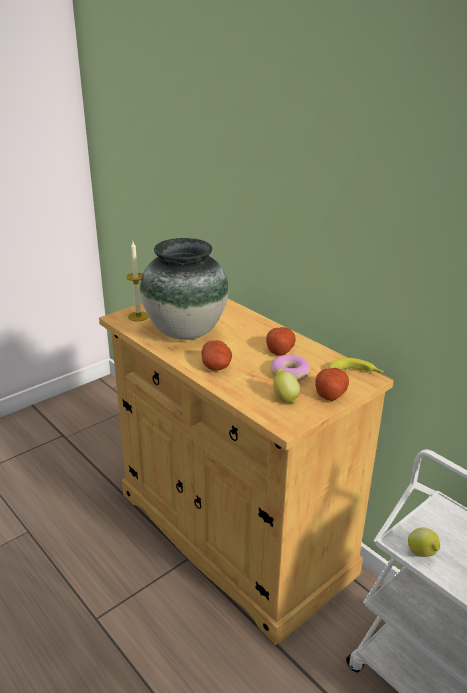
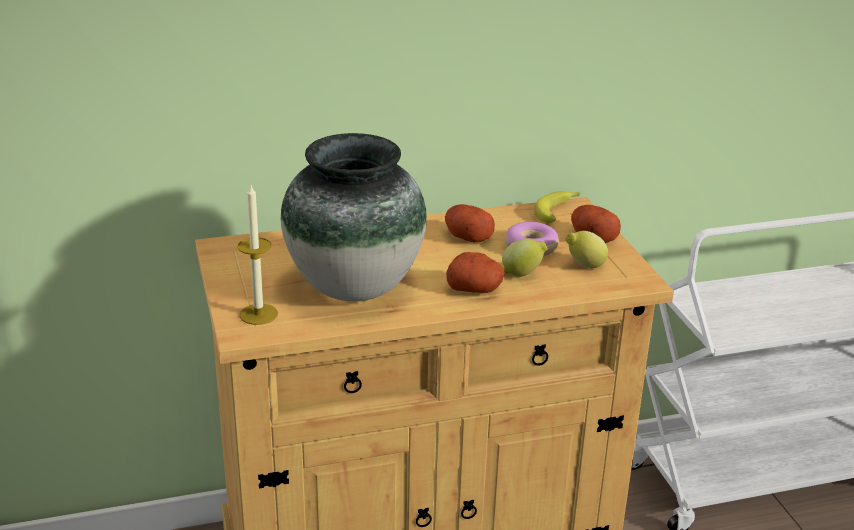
camera: 65 degrees left, 0 degrees up
lemon [408,528,440,557] -> lemon moved to [502,238,548,277]

